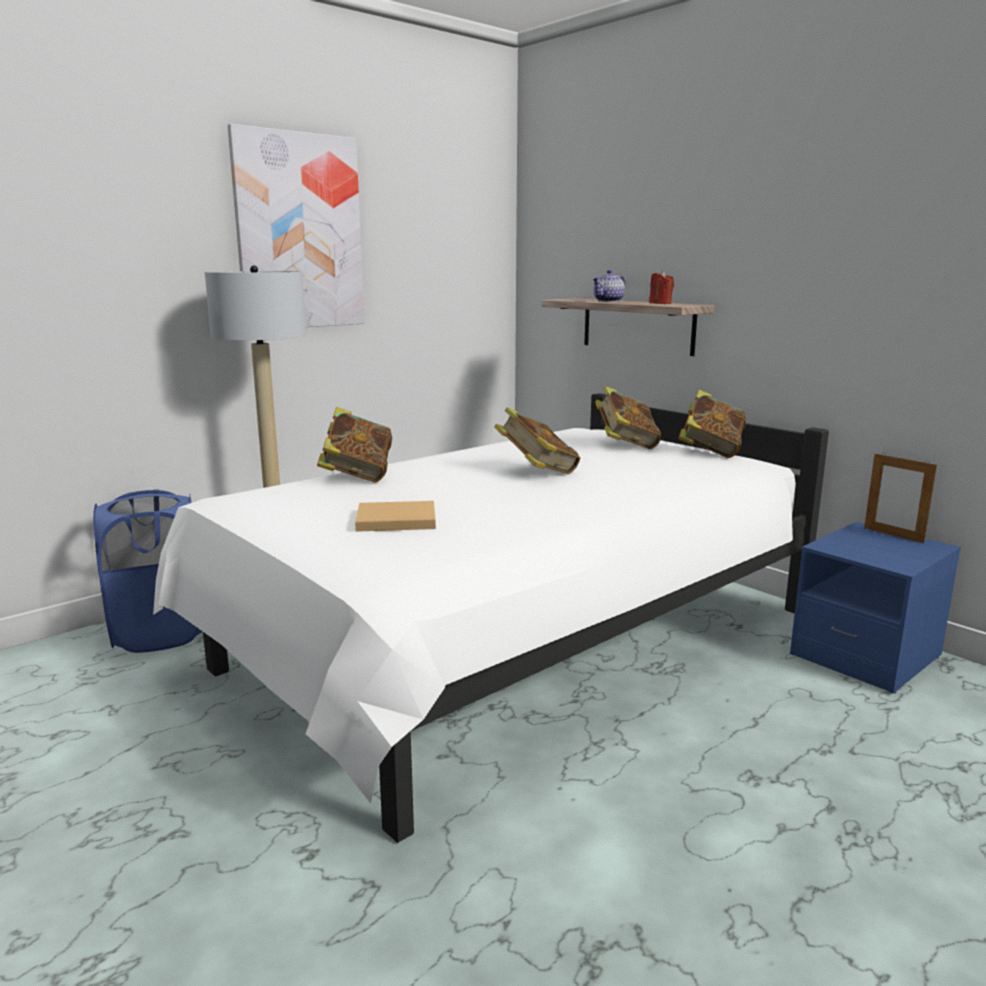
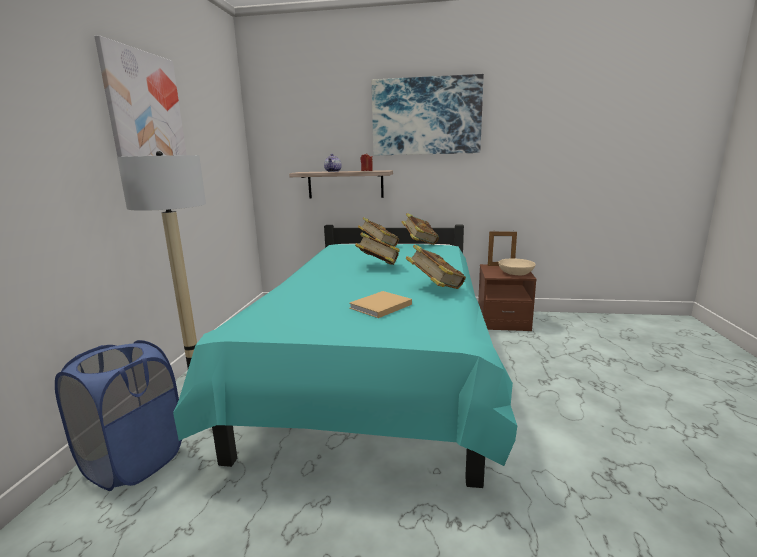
camera: 40 degrees left, 0 degrees up
white bed [153,393,829,843] -> turquoise bed [173,225,517,488]
book [317,407,392,482] -> book moved to [406,244,466,289]
blue nightstand [790,522,961,693] -> brown nightstand [478,264,537,331]
none -> picture [372,74,484,155]
none -> beige bowl [498,259,536,275]

